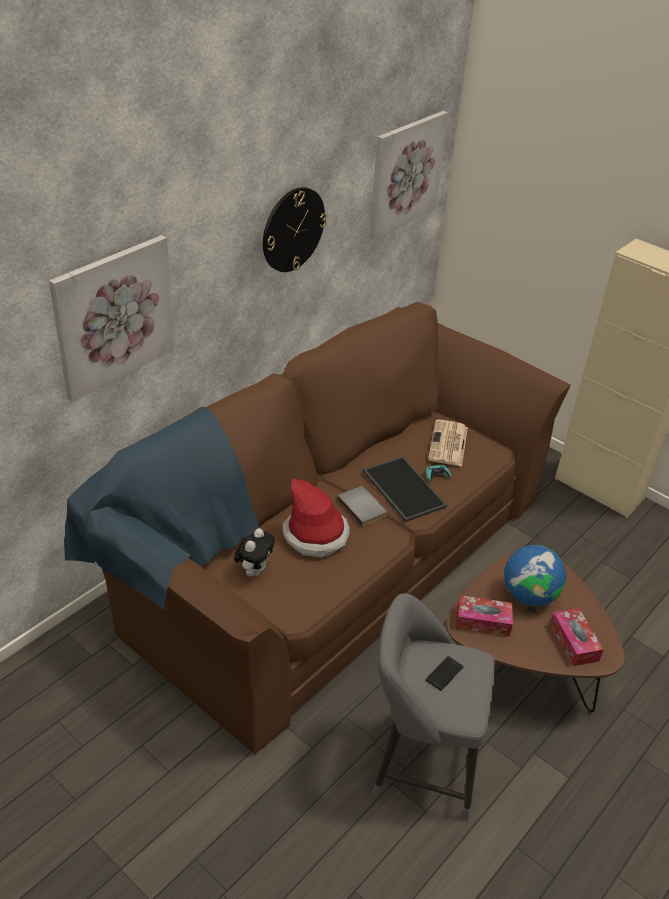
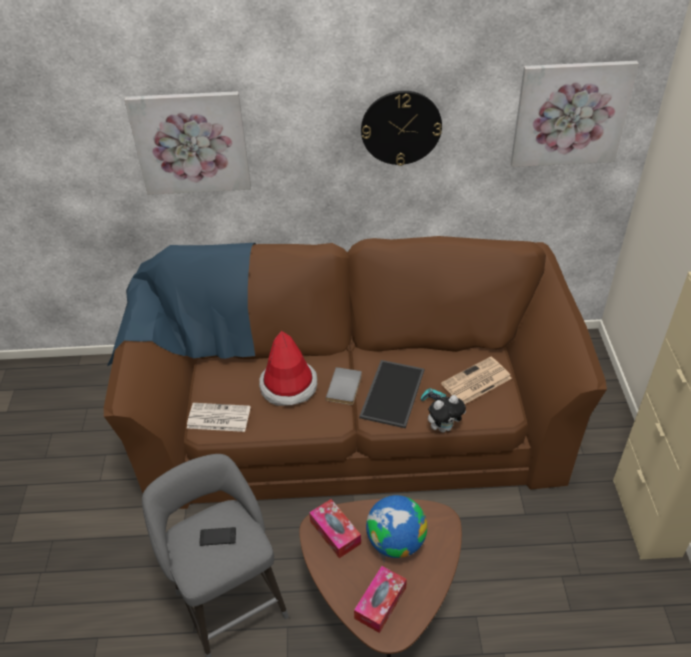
camera: 50 degrees right, 5 degrees up
plush toy [234,528,275,577] -> plush toy moved to [428,395,467,432]
none -> newspaper [187,403,250,432]

